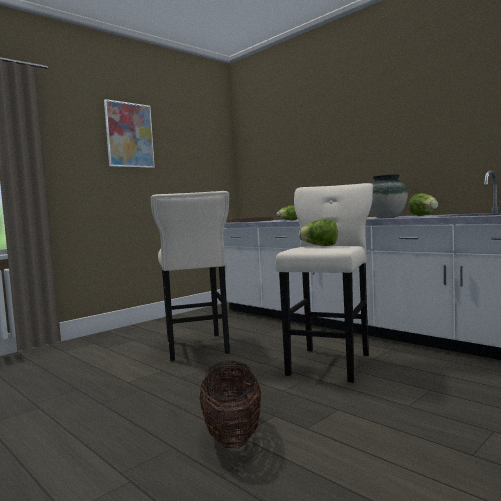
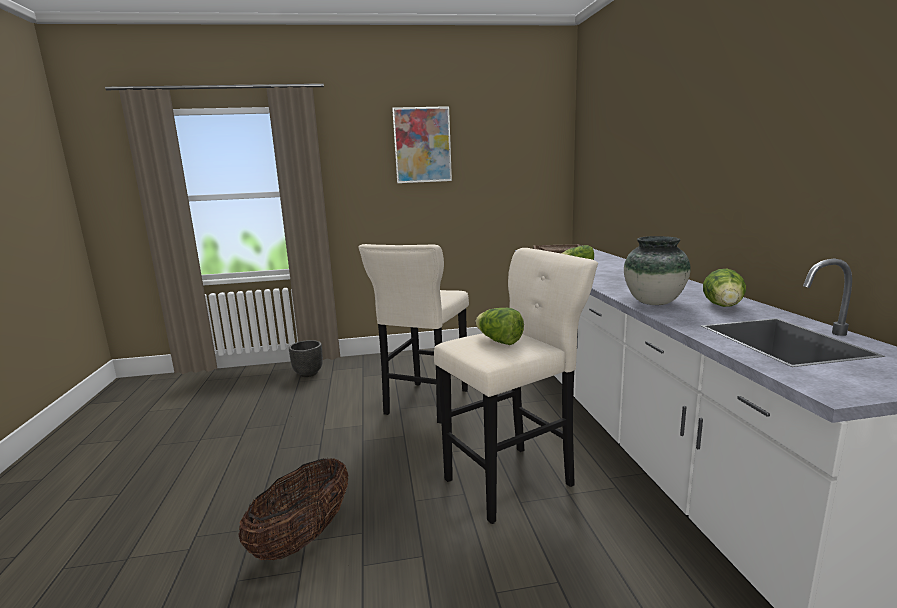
camera: 35 degrees right, 10 degrees up
none -> black planter [289,340,323,377]

